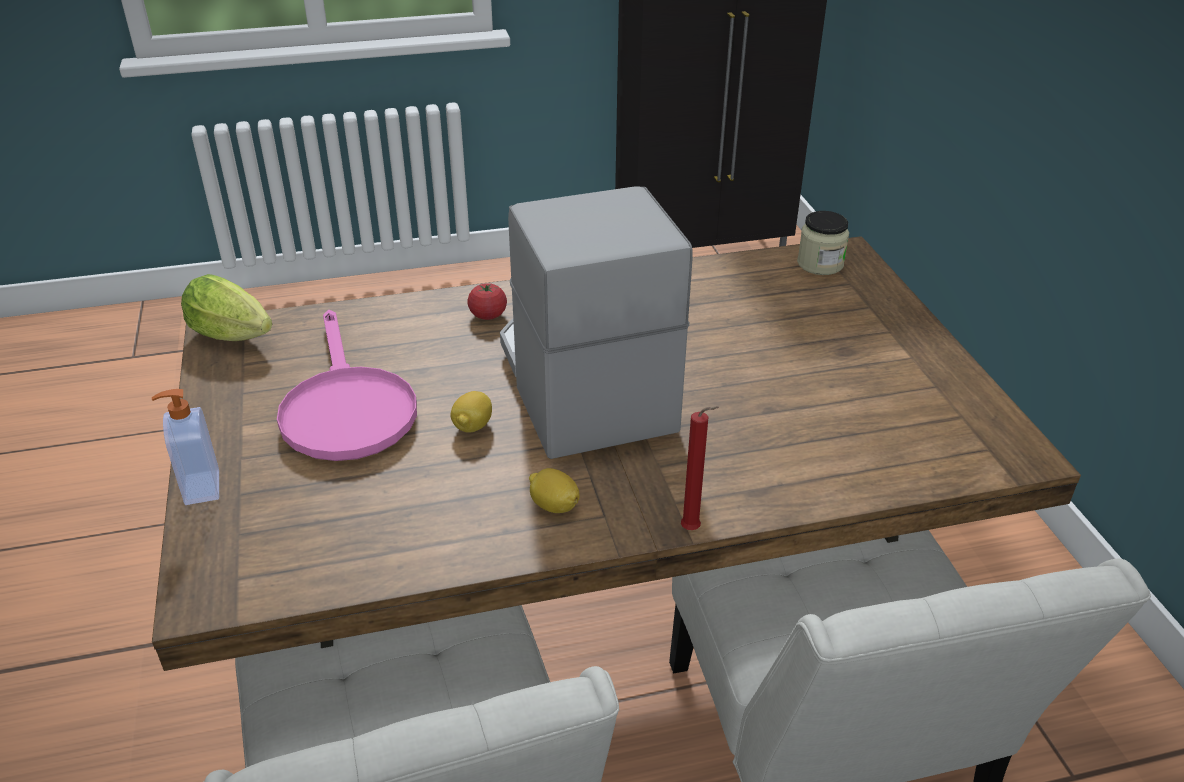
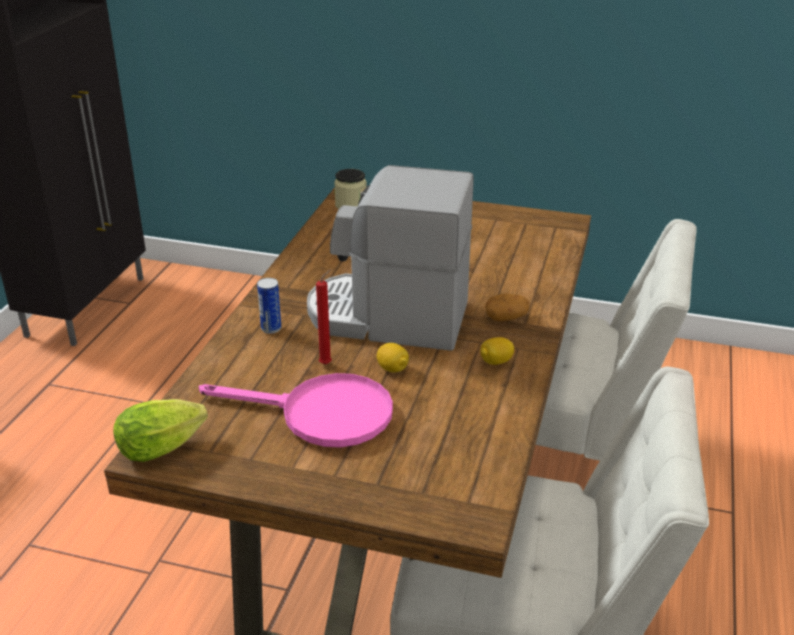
camera: 60 degrees left, 5 degrees down
soap dispenser [152,389,219,505] -> none
tomato [468,283,507,320] -> can [257,278,281,334]
red candle [681,406,719,530] -> red candle moved to [316,270,332,365]
none -> potato [485,293,530,321]

